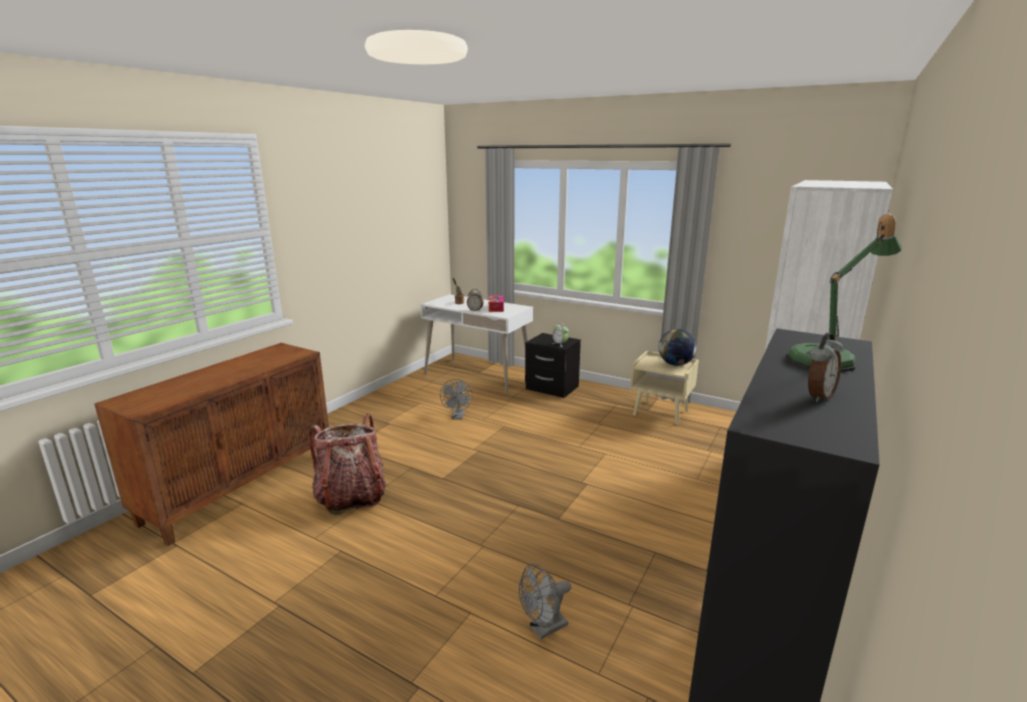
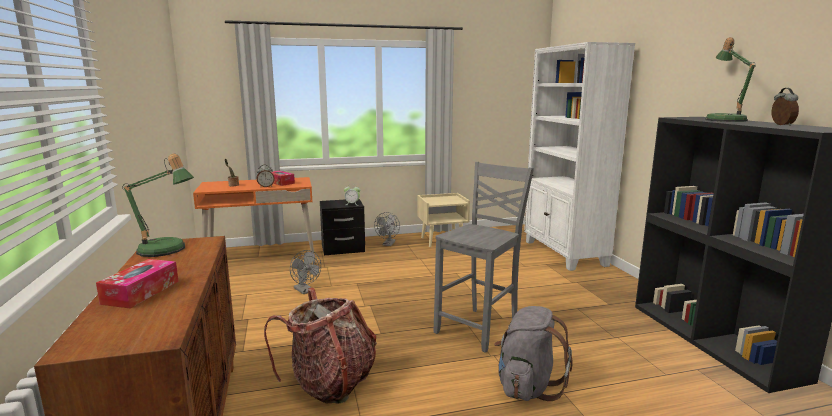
camera: 45 degrees left, 5 degrees down
white desk [420,294,533,394] -> orange desk [193,177,316,263]
grey fan [519,563,571,639] -> grey fan moved to [374,212,400,246]
globe [658,329,697,366] -> none
none -> tissue box [96,259,179,308]
none -> table lamp [122,154,194,257]
none -> grey chair [434,162,534,353]
none -> grey backpack [494,306,573,401]

